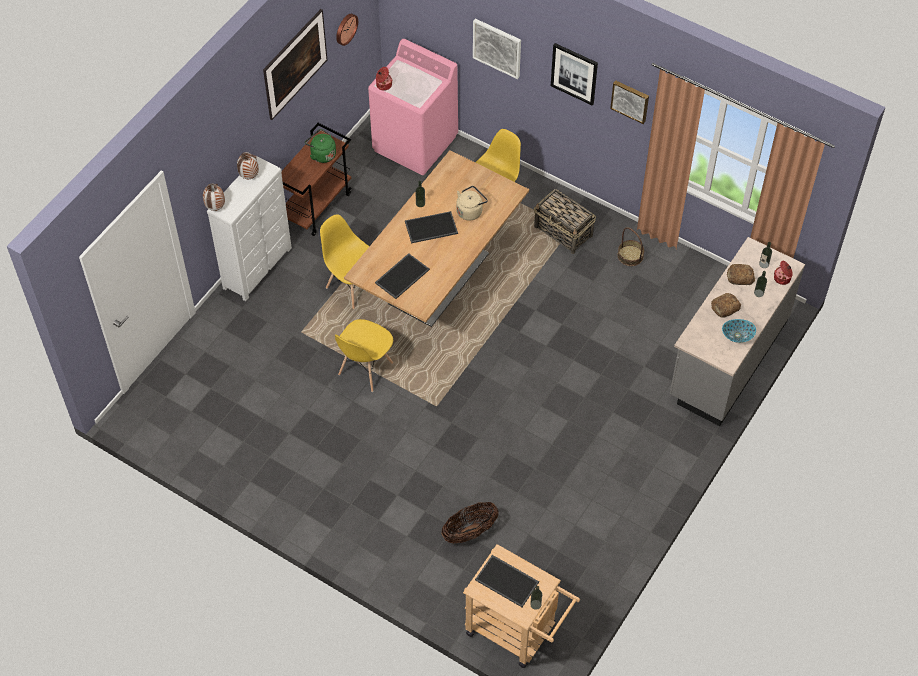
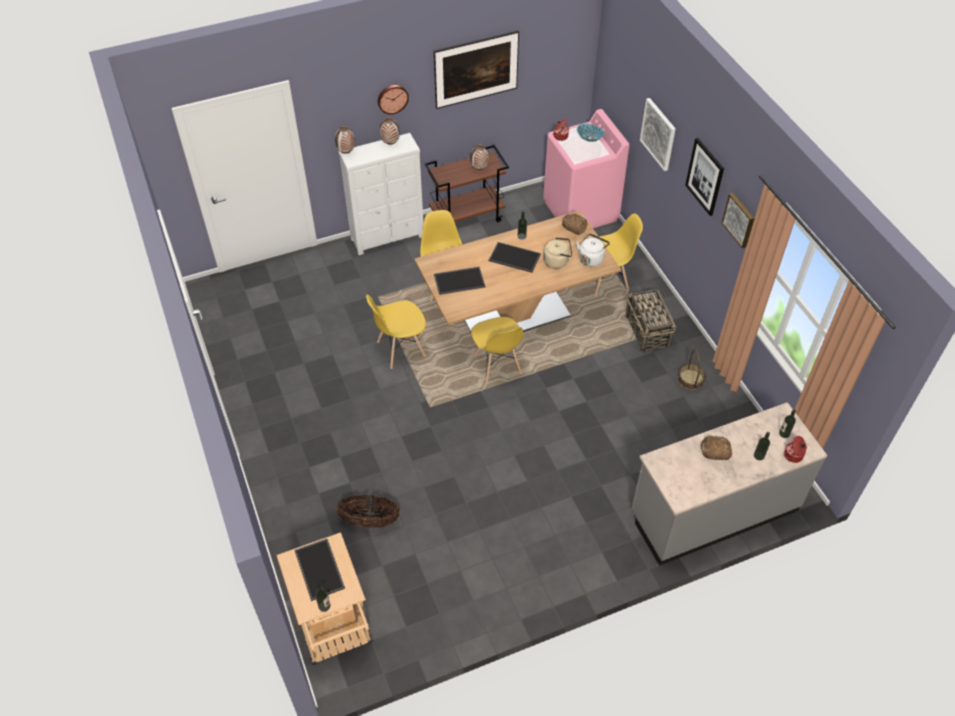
camera: 35 degrees right, 5 degrees down
green kettle [305,129,336,163] -> vase [471,144,489,170]
wall clock [336,14,358,46] -> wall clock moved to [378,85,409,114]
bowl [722,319,756,343] -> bowl moved to [577,123,605,142]
bread [727,264,755,285] -> bread moved to [562,213,587,235]
none -> yellow chair [471,317,524,384]
none -> white kettle [576,233,610,267]

